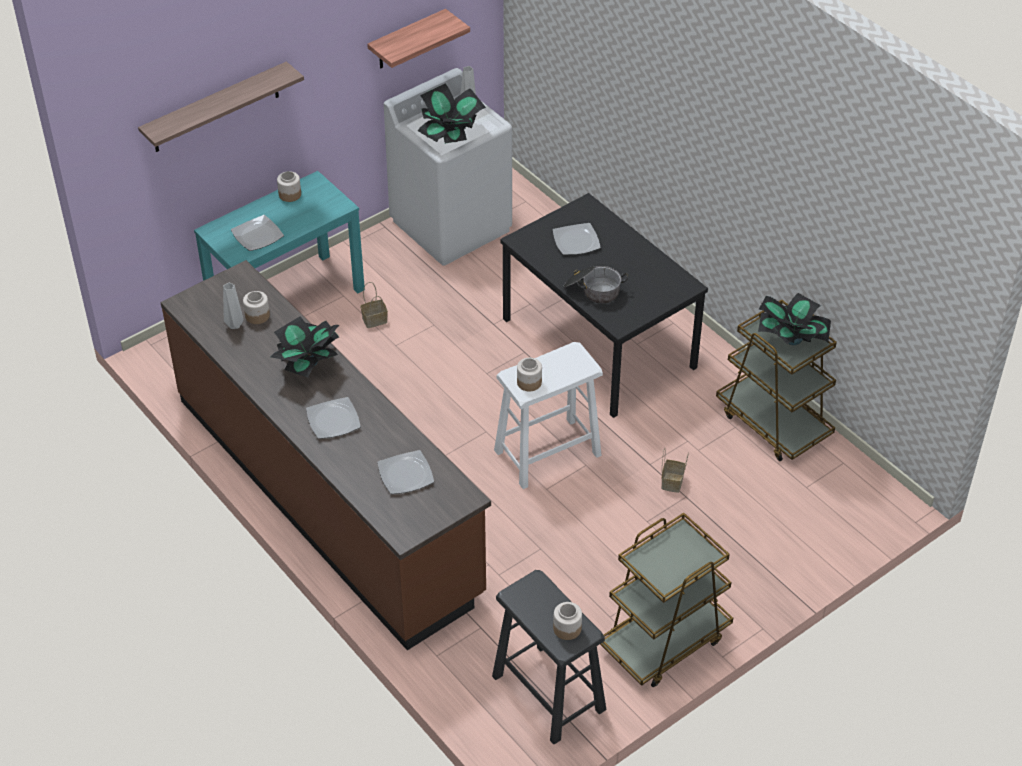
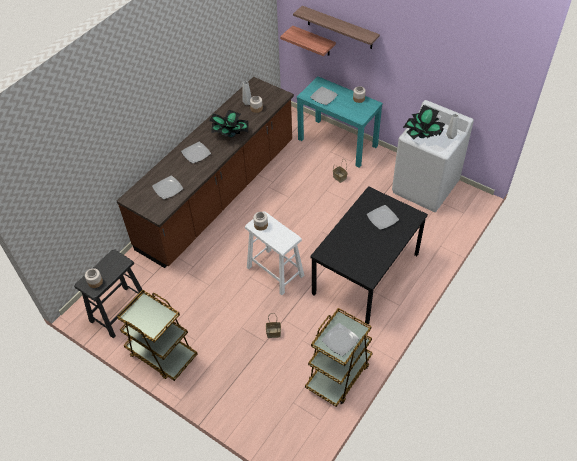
camera: 75 degrees right, 5 degrees up
shelf [367,9,470,68] -> shelf moved to [280,25,336,56]
cooking pot [564,266,628,304] -> none
potted plant [758,293,831,345] -> plate [322,323,359,356]

